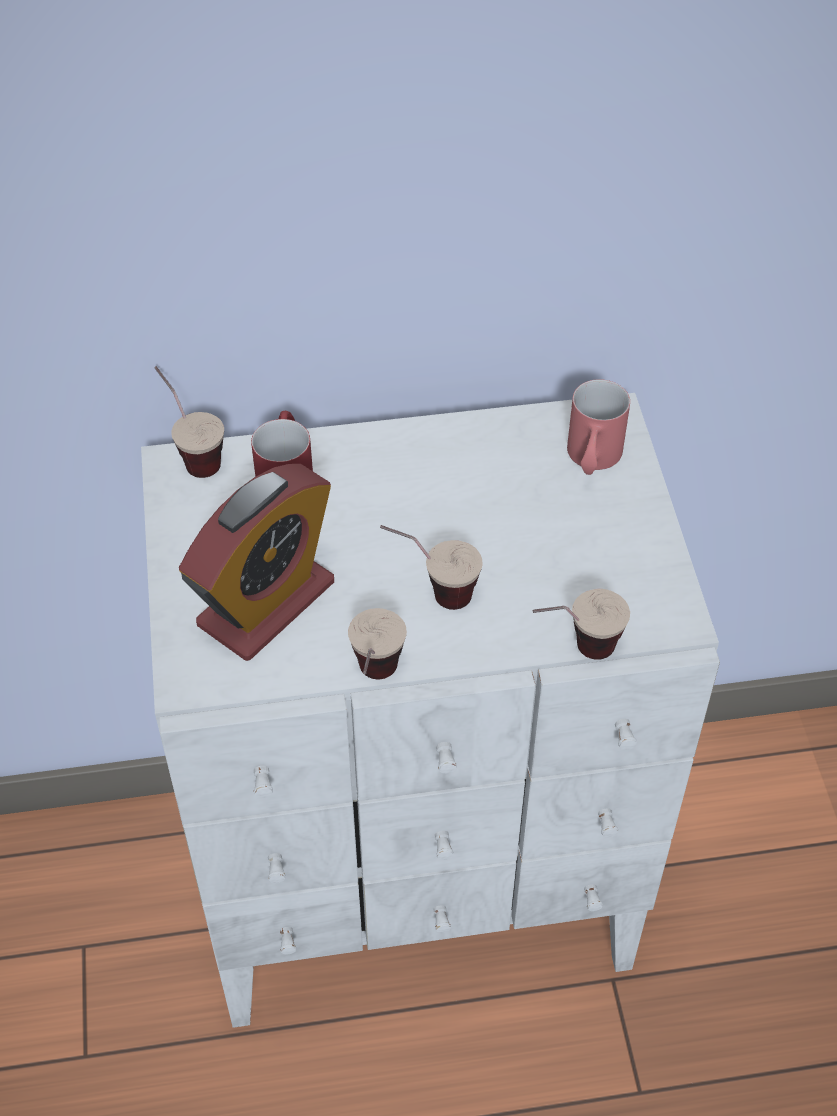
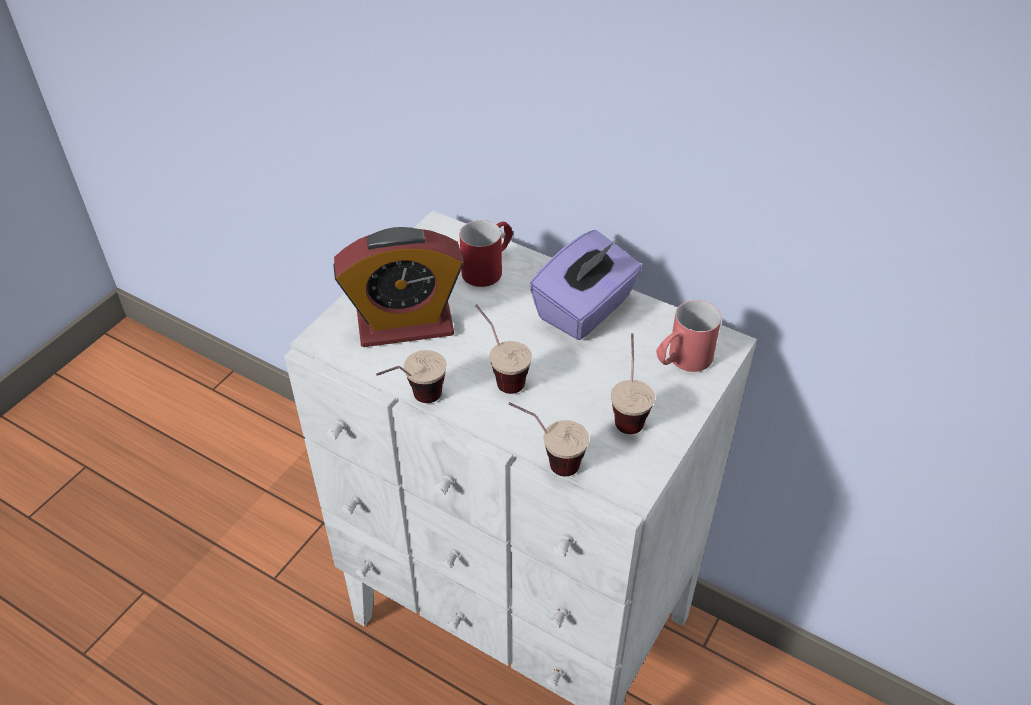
camera: 40 degrees right, 5 degrees down
cup [154,366,224,478] -> cup moved to [611,333,655,434]
none -> purple tissue box [530,230,642,340]

